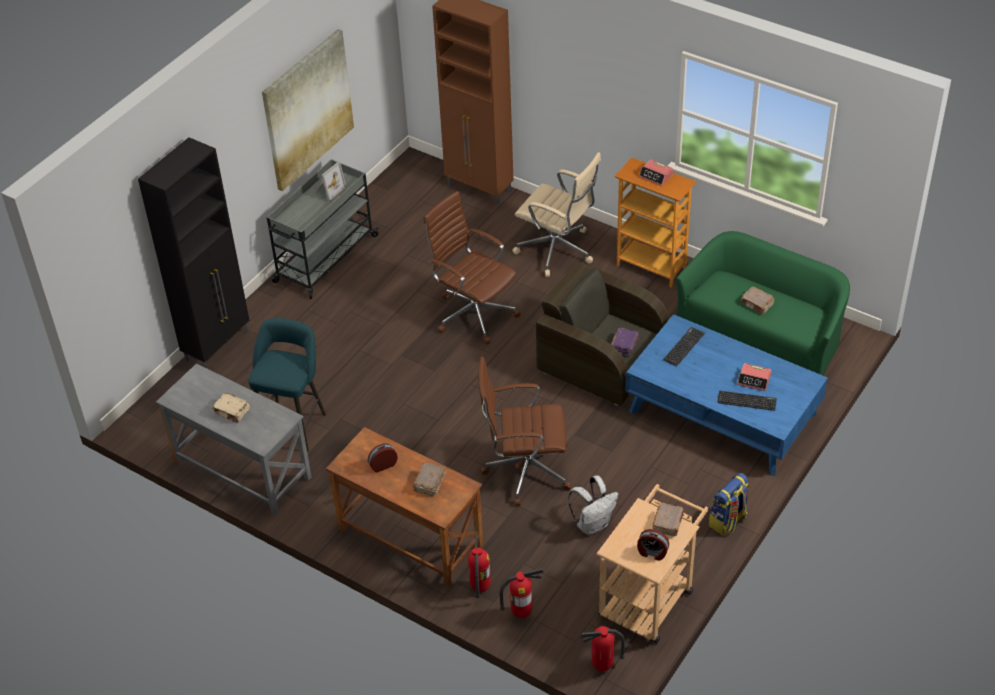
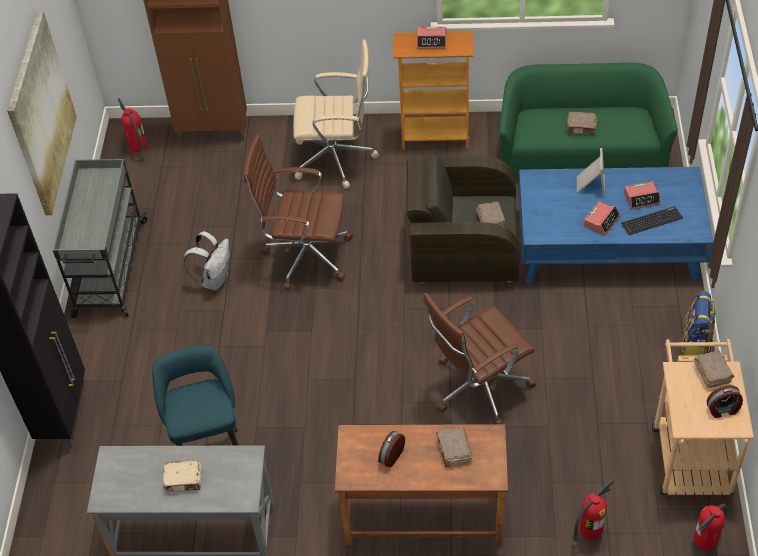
camera: 30 degrees left, 5 degrees up
picture frame [314,161,347,202] -> picture frame moved to [577,148,605,196]
fire extinguisher [468,531,491,598] -> fire extinguisher moved to [118,98,147,154]
white backpack [568,475,618,535] -> white backpack moved to [183,231,230,290]
purple book [611,327,639,355] -> brown book [476,201,506,227]
keyboard [663,327,705,367] -> none
none -> alarm clock [584,201,620,235]

